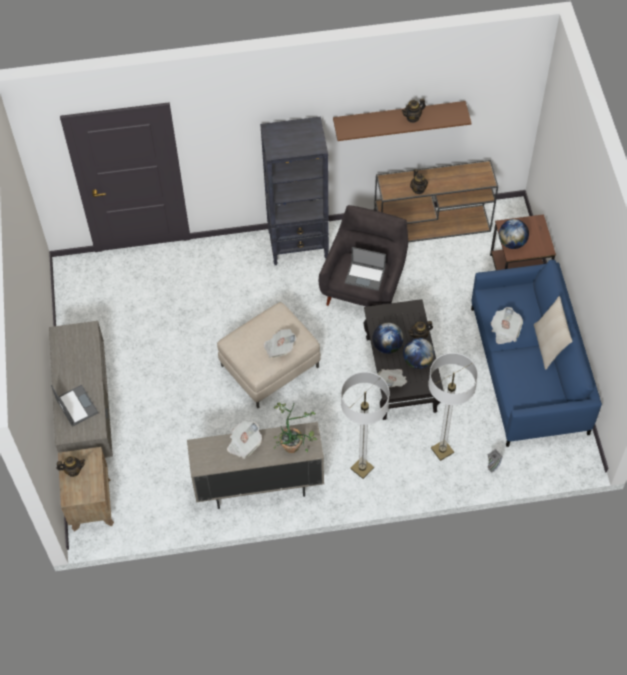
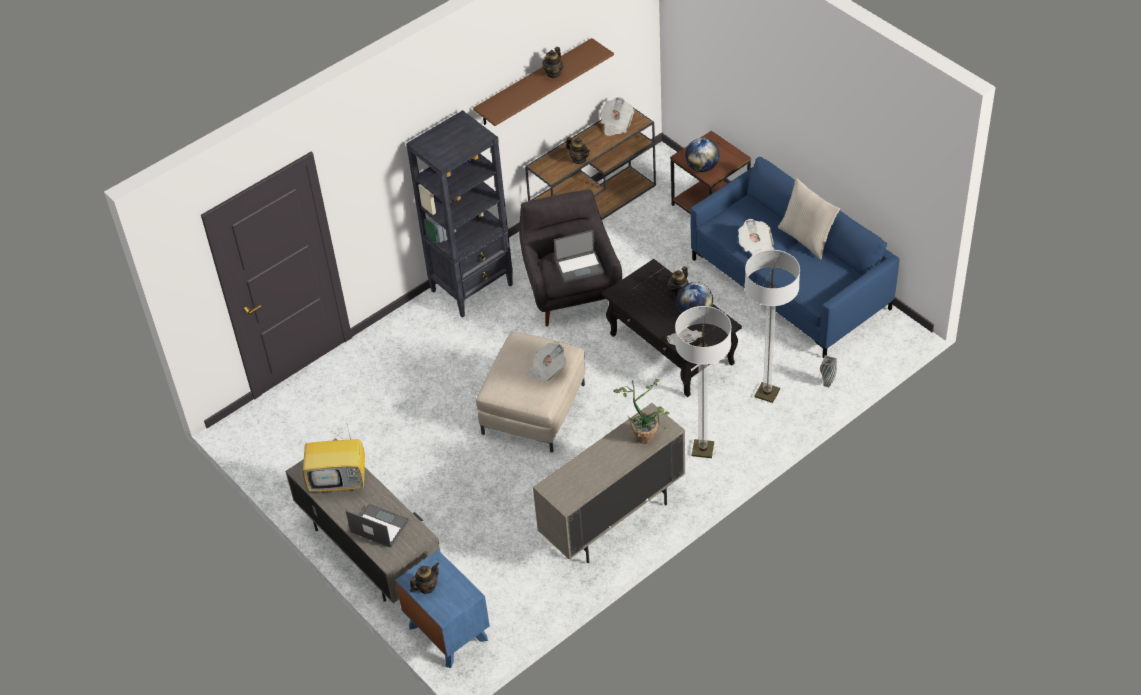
camera: 30 degrees left, 10 degrees down
brown nightstand [58,447,114,532] -> blue nightstand [395,550,490,668]
newspaper [227,421,262,459] -> newspaper moved to [600,97,634,136]
globe [373,323,404,354] -> none
none -> television [303,421,365,493]

